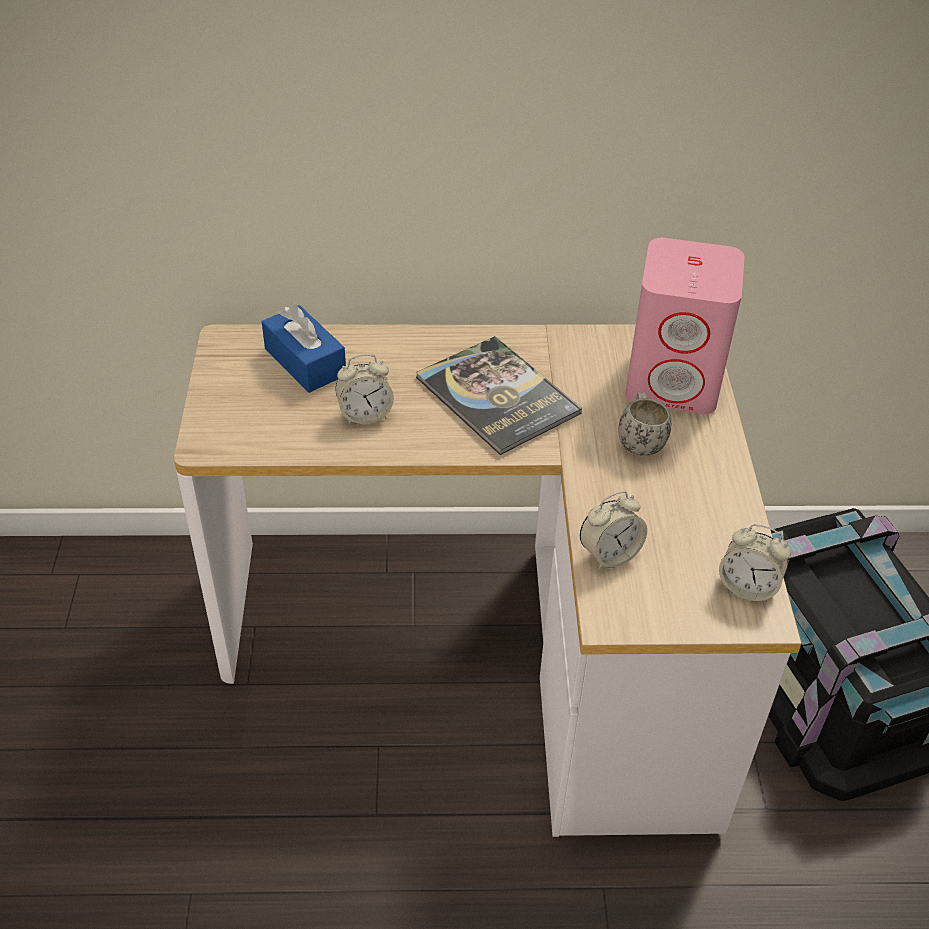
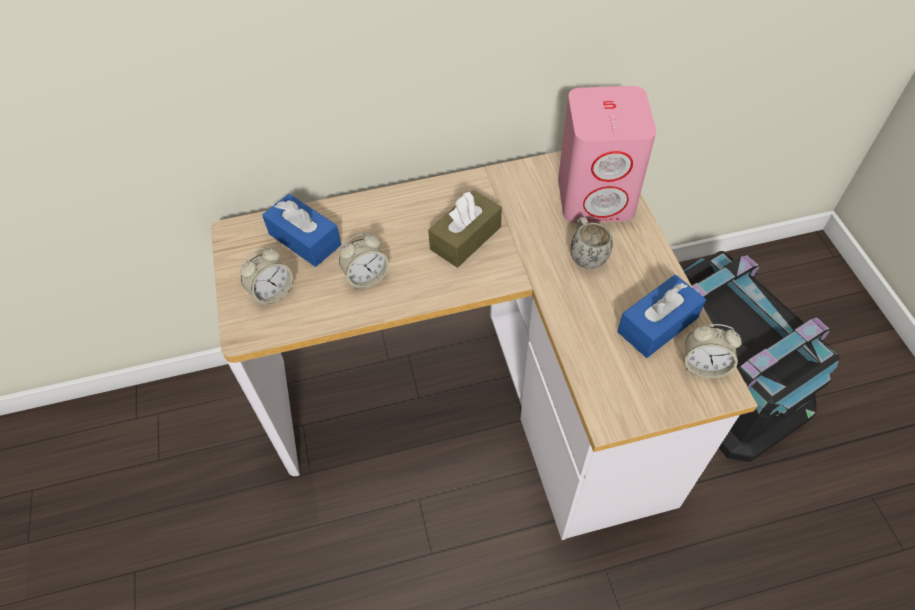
camera: 10 degrees left, 10 degrees up
book [416,336,582,455] -> brown tissue box [428,190,502,268]
alarm clock [580,491,647,570] -> alarm clock moved to [241,248,293,306]
none -> blue tissue box [617,275,706,358]

